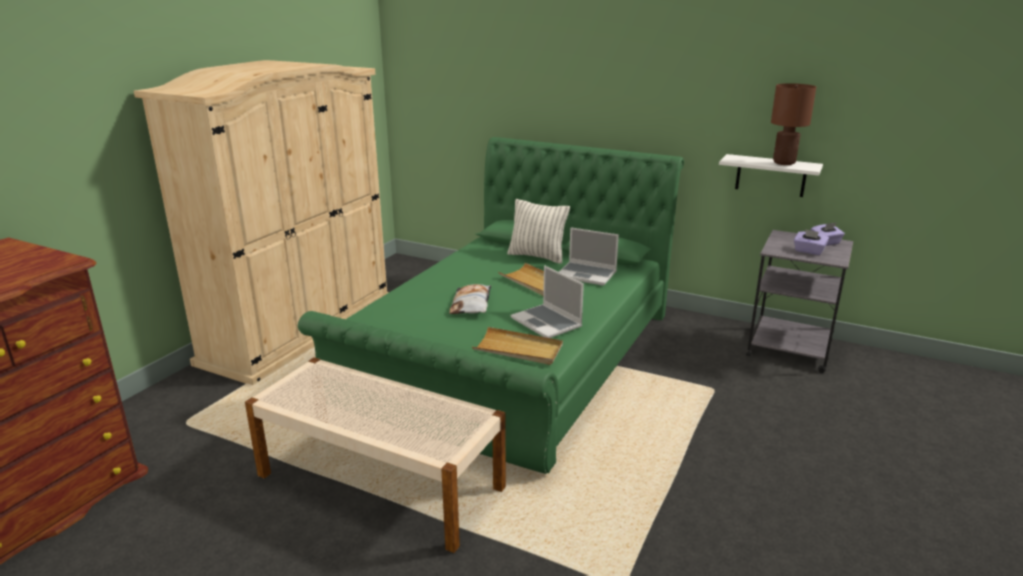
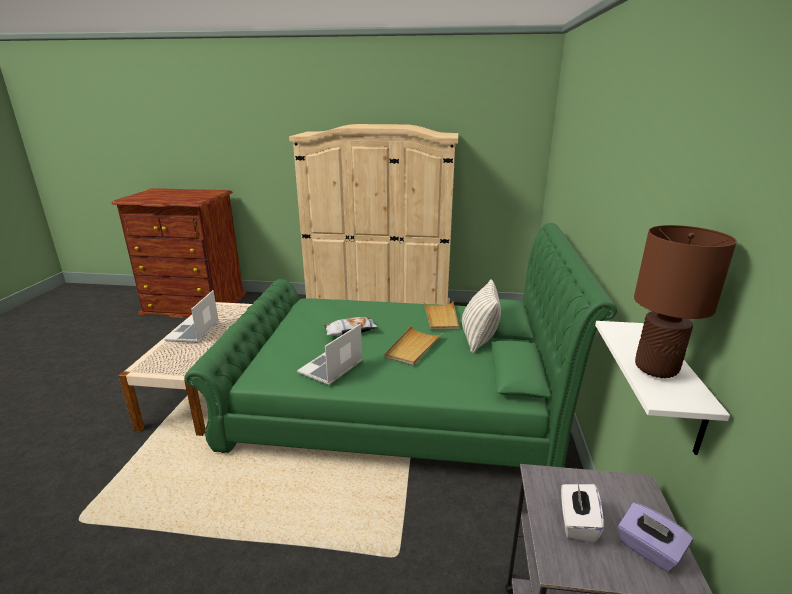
camera: 70 degrees right, 0 degrees up
beige tray [472,327,563,365] -> beige tray moved to [423,301,459,330]
laptop [559,227,619,286] -> laptop moved to [164,290,219,343]
purple tissue box [794,229,829,255] -> white tissue box [561,484,604,543]

